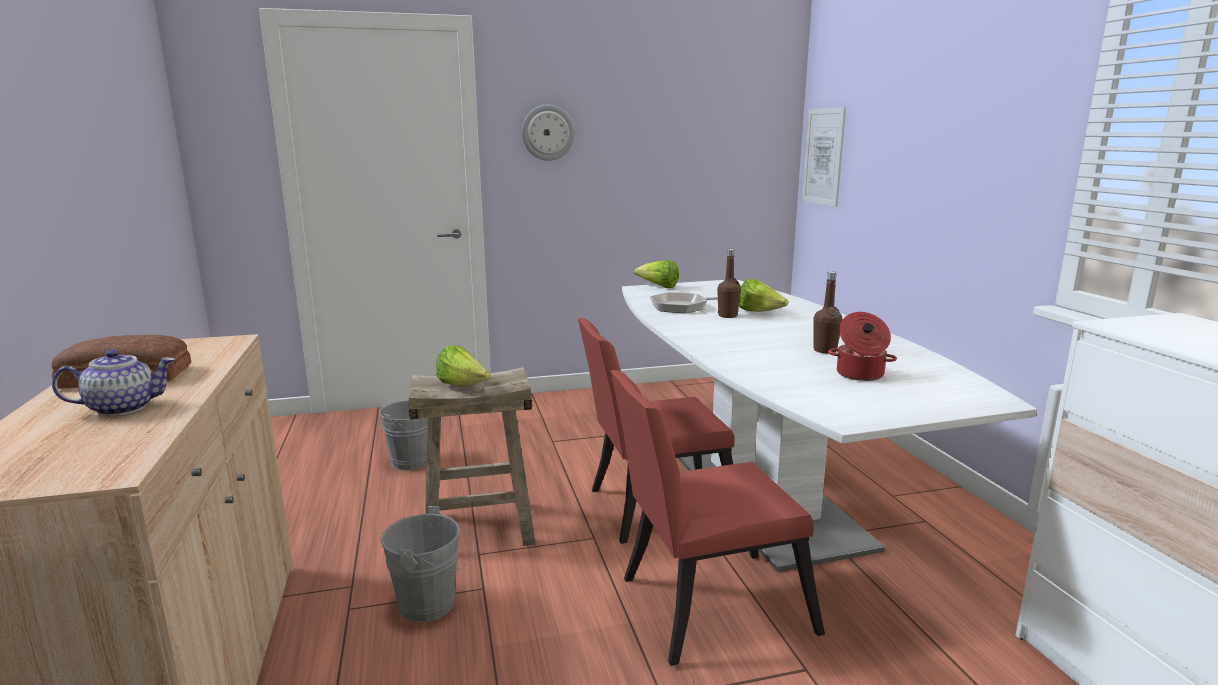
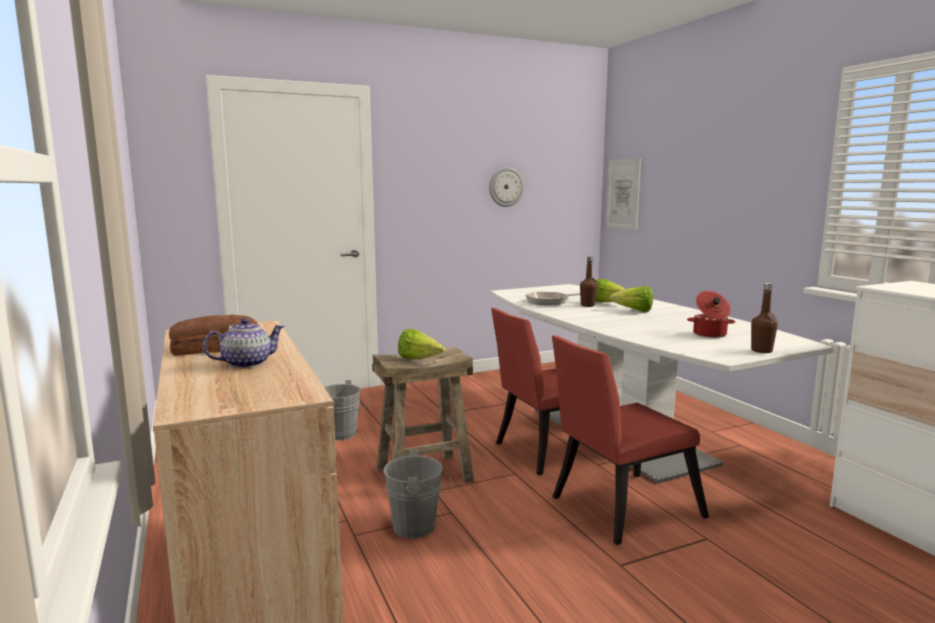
camera: 10 degrees left, 5 degrees down
wall clock [522,104,575,161] -> wall clock moved to [489,167,524,207]
lettuce [634,260,679,288] -> lettuce moved to [609,286,653,312]
brown bottle [813,271,842,353] -> brown bottle moved to [751,283,778,353]

